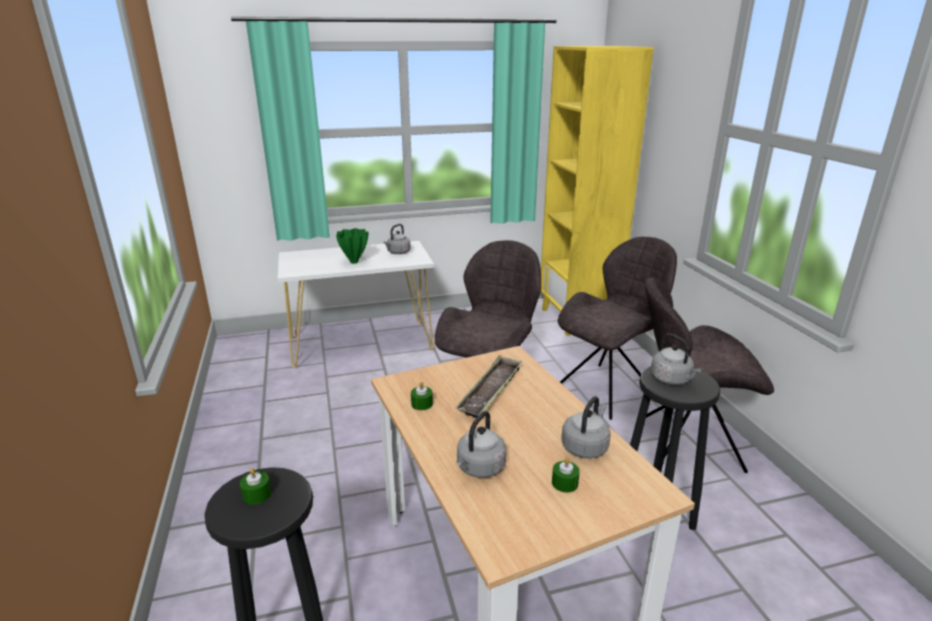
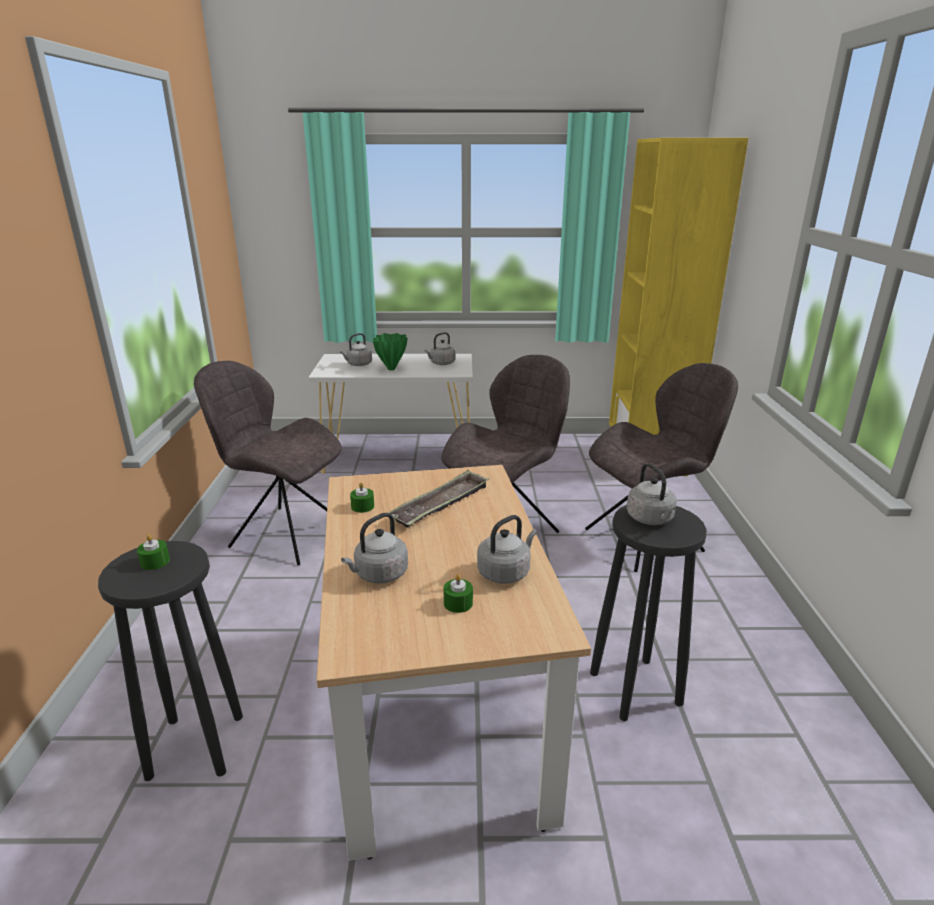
camera: 15 degrees right, 0 degrees up
grey chair [645,277,774,473] -> grey chair moved to [194,361,342,565]
none -> grey kettle [340,333,372,366]

